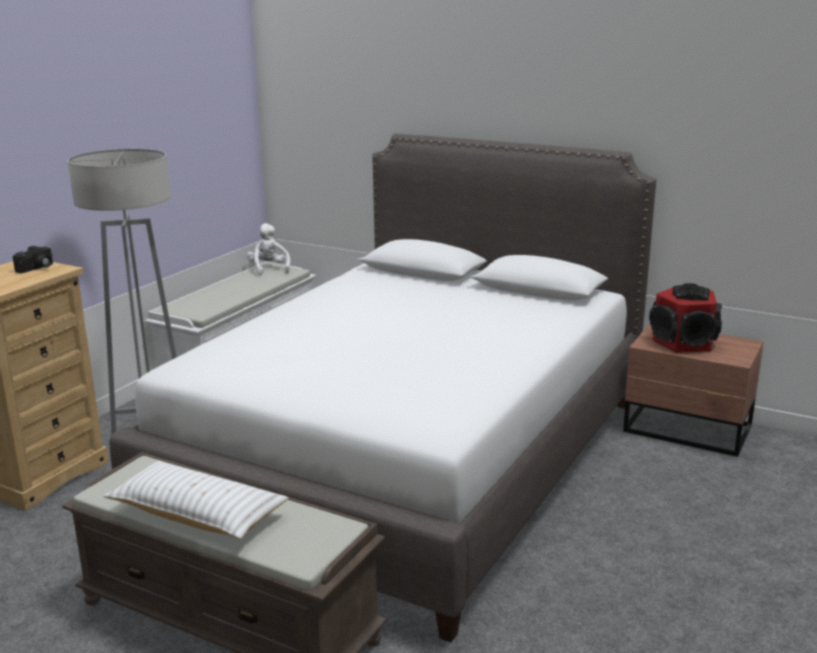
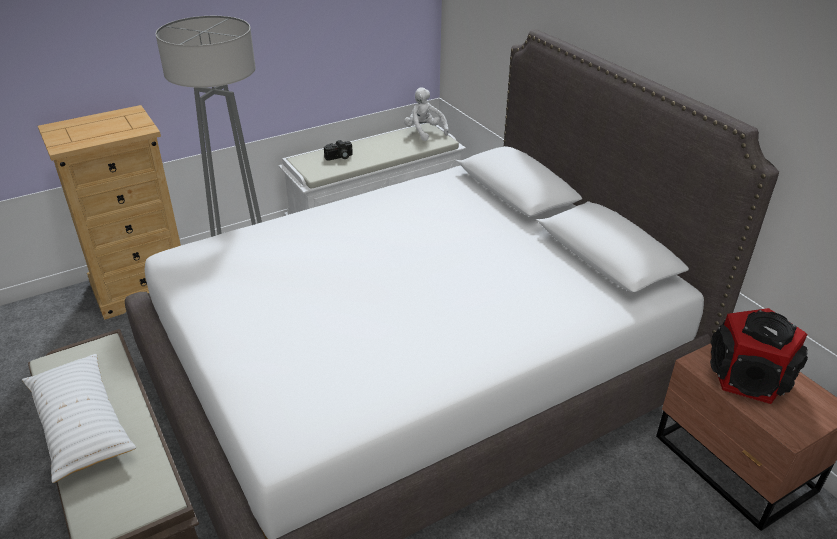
camera: 30 degrees right, 15 degrees up
camera [13,246,53,273] -> camera moved to [324,140,353,160]
white plush toy [247,223,290,275] -> white plush toy turned 45 degrees counterclockwise [404,87,449,141]

